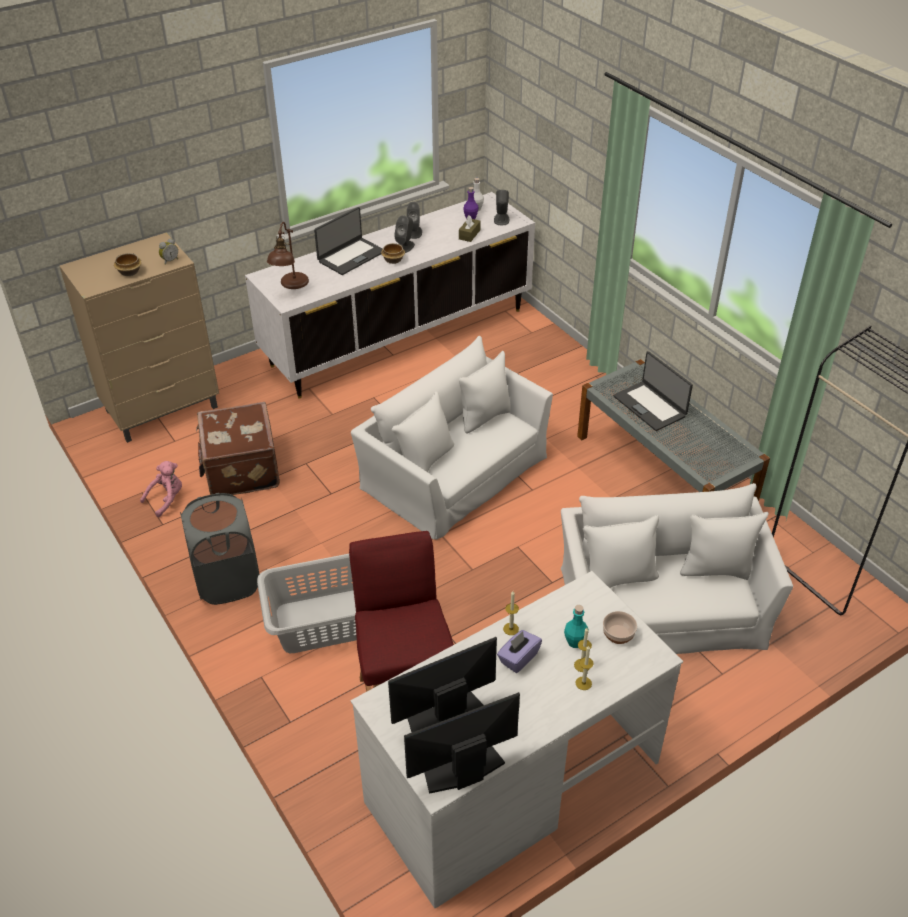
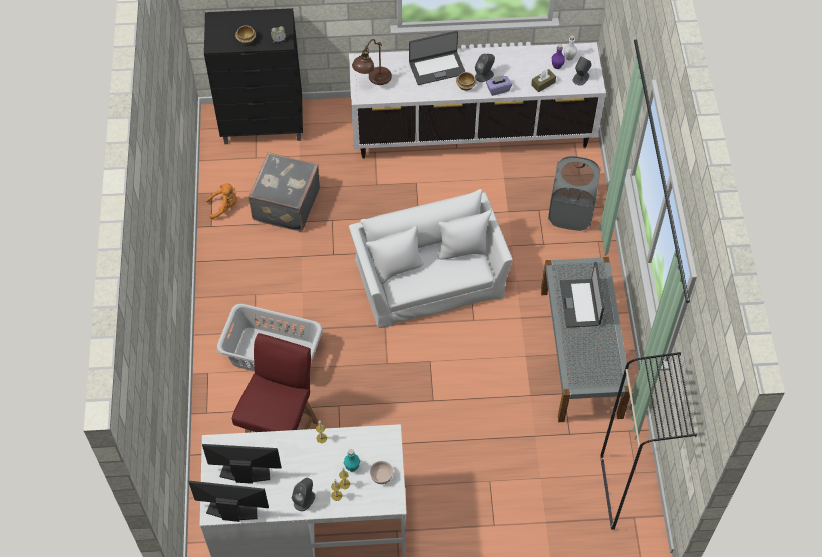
camera: 30 degrees right, 15 degrees up
beige dresser [60,233,219,443] -> black dresser [204,8,303,144]
pink plush toy [140,461,182,517] -> orange plush toy [206,183,237,219]
grey laundry basket [180,493,259,605] -> grey laundry basket moved to [548,156,601,231]
brown suitcase [196,402,280,495] -> grey suitcase [248,152,320,231]
grey speaker [407,202,422,239] -> grey speaker moved to [292,478,315,511]
purple tissue box [497,630,542,673] -> purple tissue box moved to [486,75,512,96]
white armchair [561,483,793,654] -> none

